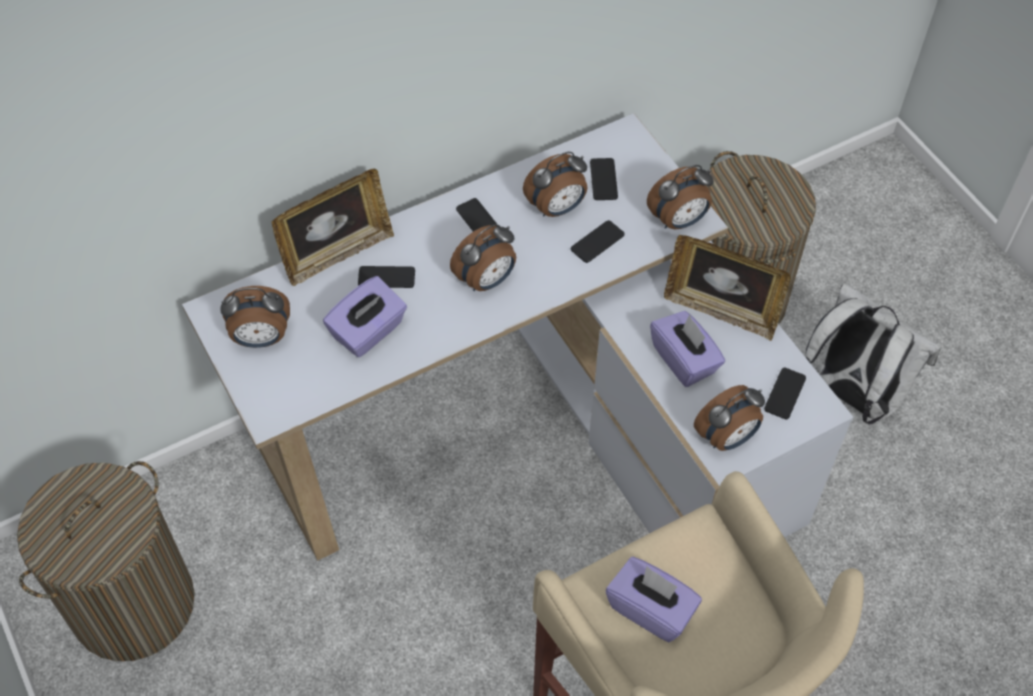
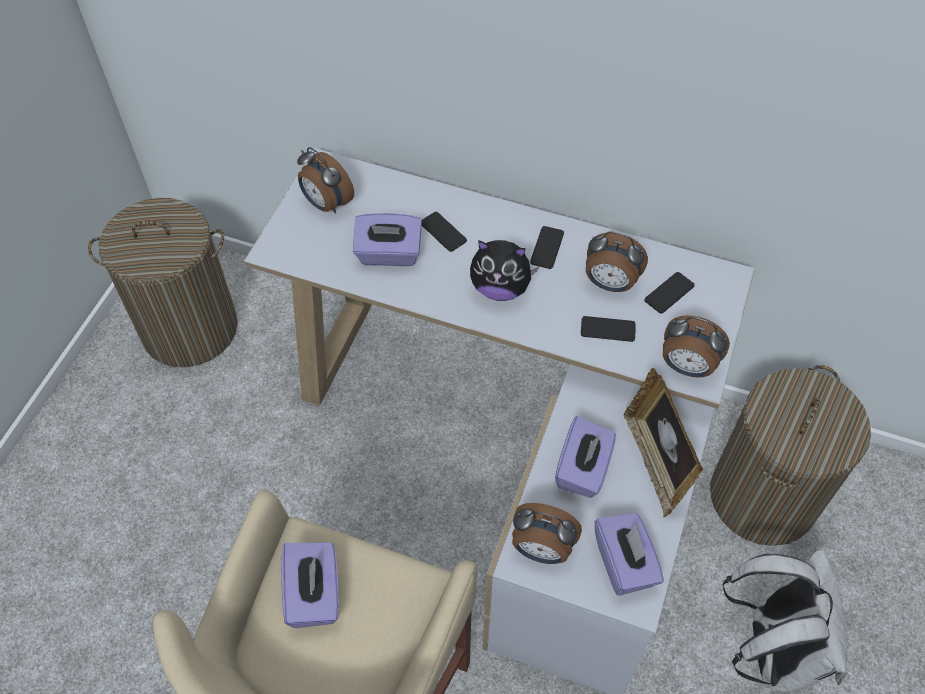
camera: 50 degrees right, 0 degrees up
picture frame [271,169,394,286] -> none
alarm clock [450,224,516,291] -> plush toy [470,240,539,301]
phone [764,367,806,419] -> purple tissue box [595,513,664,596]

